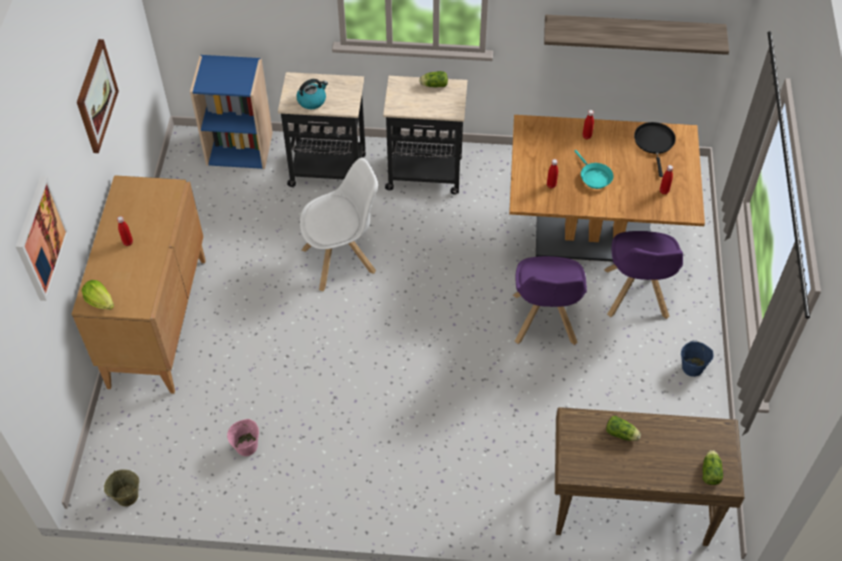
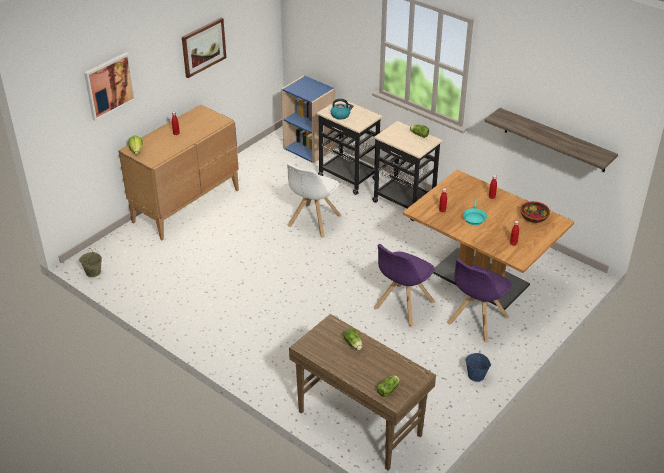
camera: 35 degrees right, 15 degrees down
pink bucket [227,419,259,456] -> none
white chair [300,158,378,291] -> white chair turned 105 degrees clockwise [287,163,341,238]
black frying pan [634,122,676,177] -> bowl [520,201,550,223]

